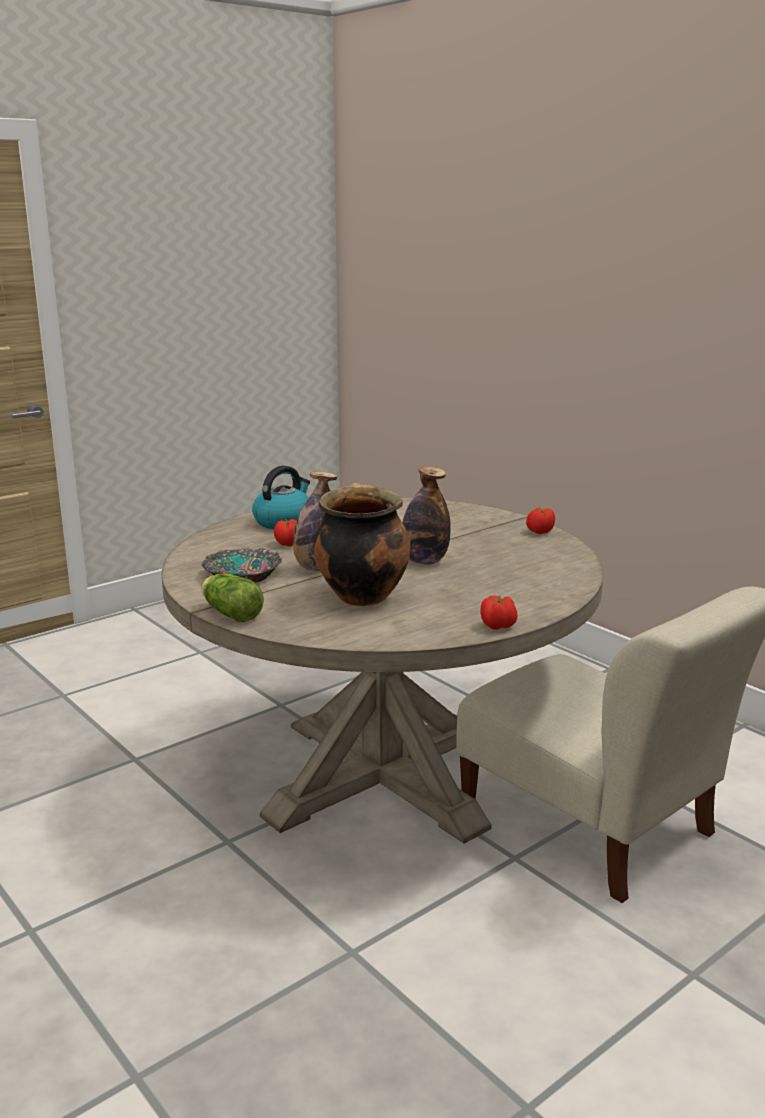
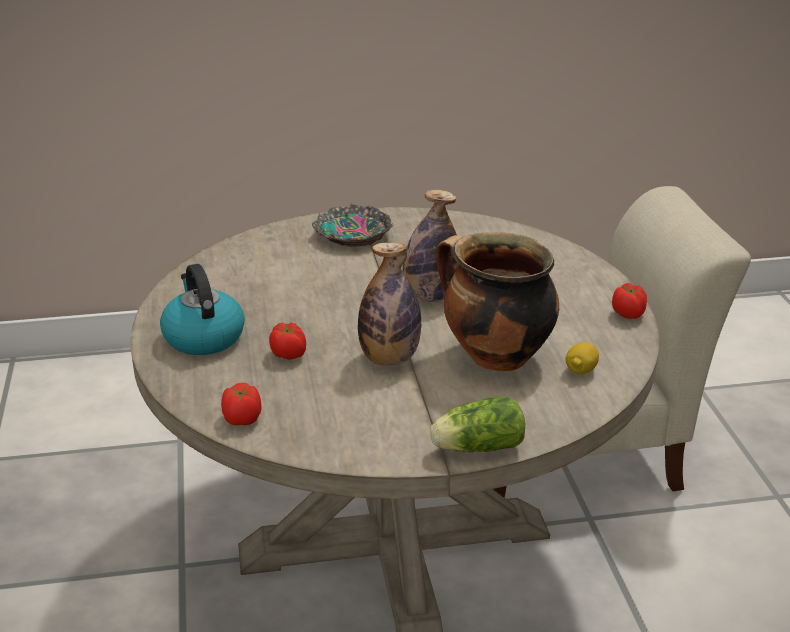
camera: 60 degrees left, 10 degrees up
bowl [201,548,282,583] -> bowl moved to [312,204,394,247]
tomato [526,508,555,534] -> tomato moved to [221,383,262,426]
none -> lemon [565,342,599,375]

